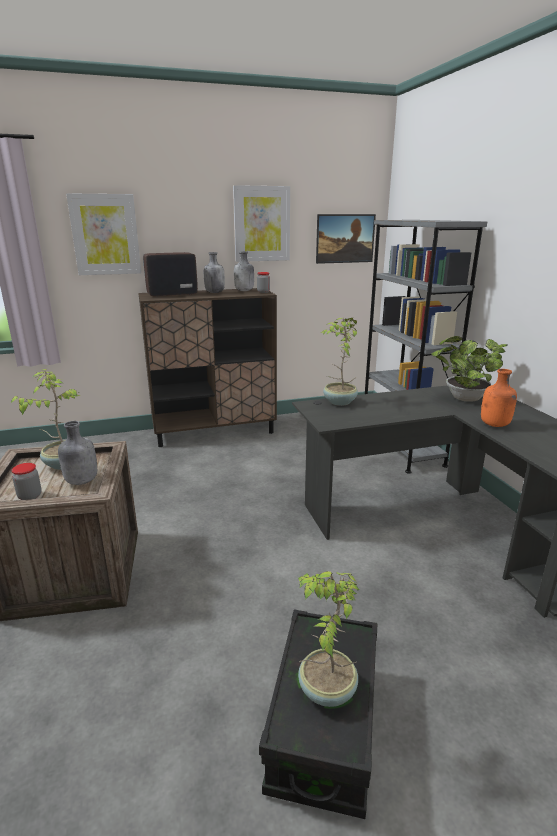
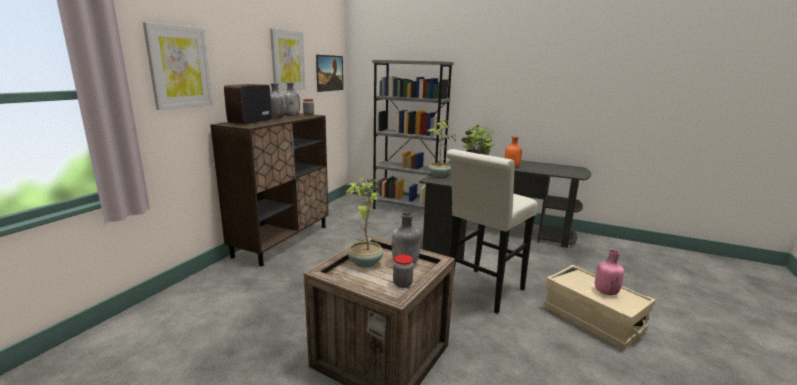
camera: 50 degrees left, 5 degrees down
black storage box [259,610,378,819] -> beige storage box [544,265,655,350]
potted plant [298,571,360,707] -> pink bottle [595,250,624,295]
none -> white stool [446,149,538,314]

